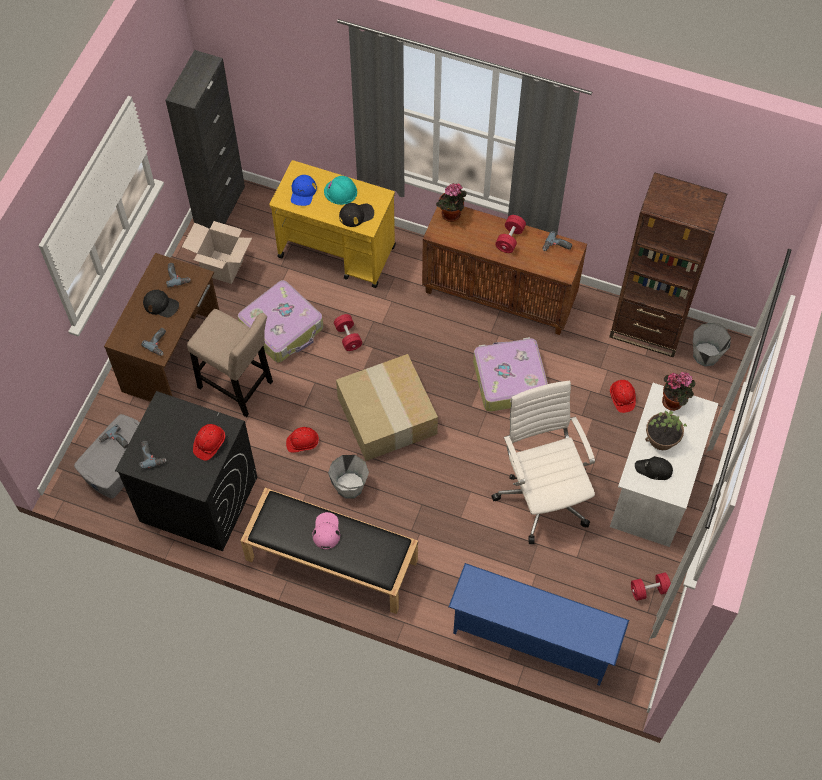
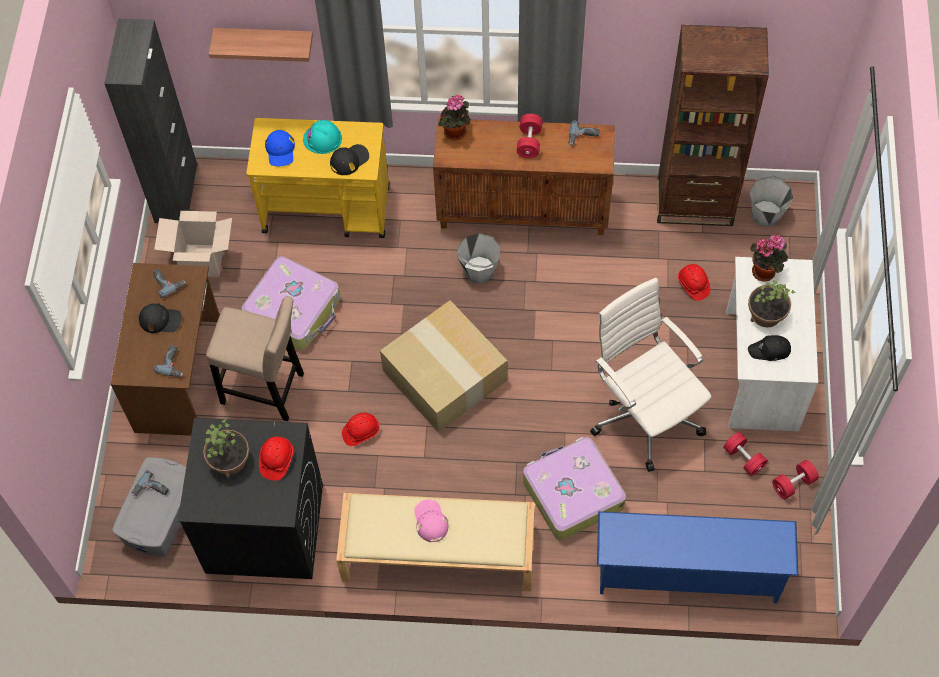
camera: 15 degrees left, 0 degrees up
power drill [139,441,167,469] -> none
black bench [241,488,418,614] -> beige bench [336,493,535,591]
grey bucket [328,455,369,498] -> grey bucket moved to [458,233,500,284]
red dumbbell [334,314,362,351] -> red dumbbell moved to [723,432,768,476]
suitcase [473,337,548,412] -> suitcase moved to [523,437,626,540]
none -> potted plant [203,419,249,478]
none -> shelf [209,28,313,62]

